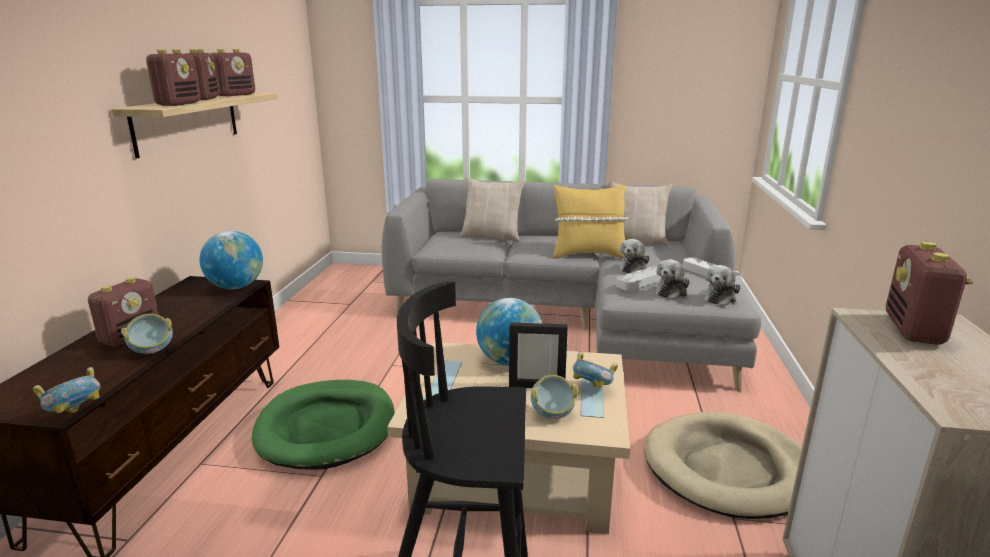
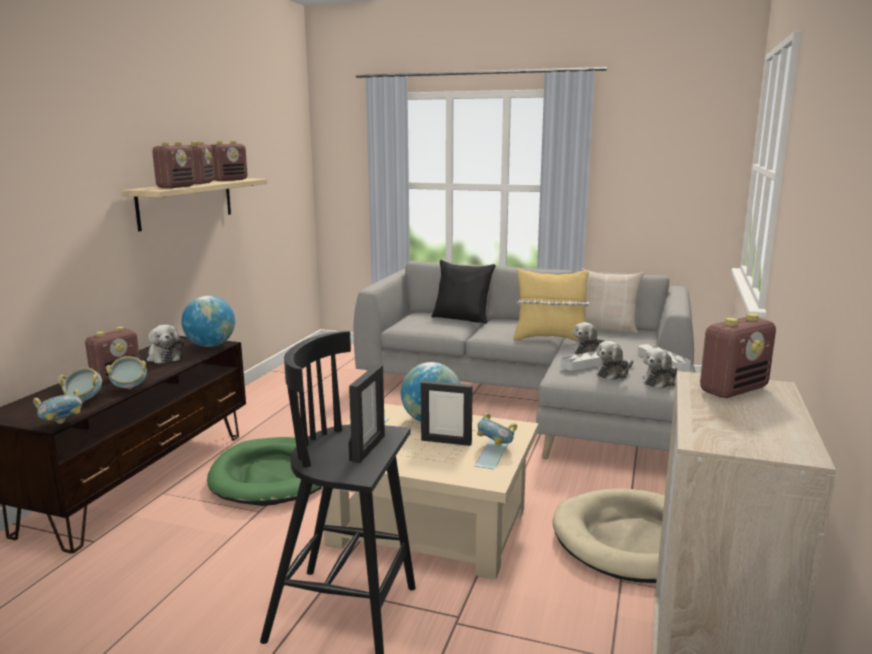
camera: 10 degrees right, 5 degrees down
beige pillow [460,177,525,242] -> black pillow [432,260,496,324]
bowl [531,375,579,419] -> bowl moved to [58,367,102,403]
radio [886,241,973,345] -> radio turned 150 degrees counterclockwise [700,313,776,398]
none -> plush toy [147,325,184,363]
none -> picture frame [348,364,385,463]

